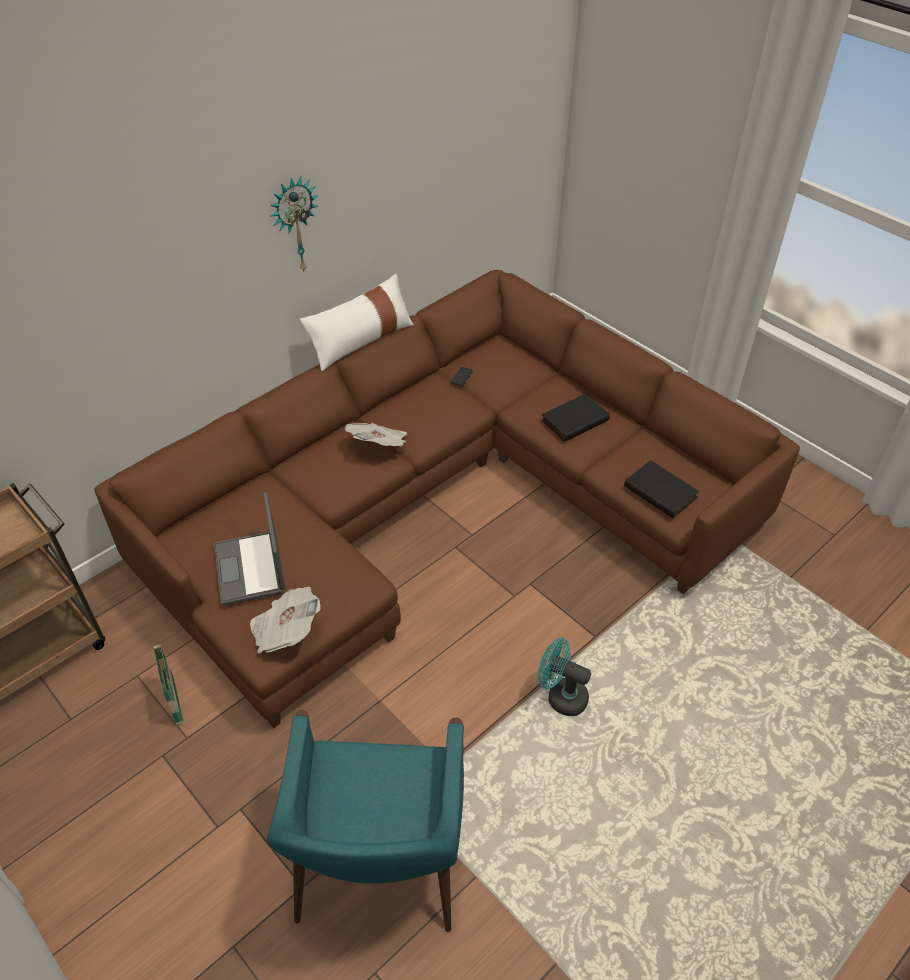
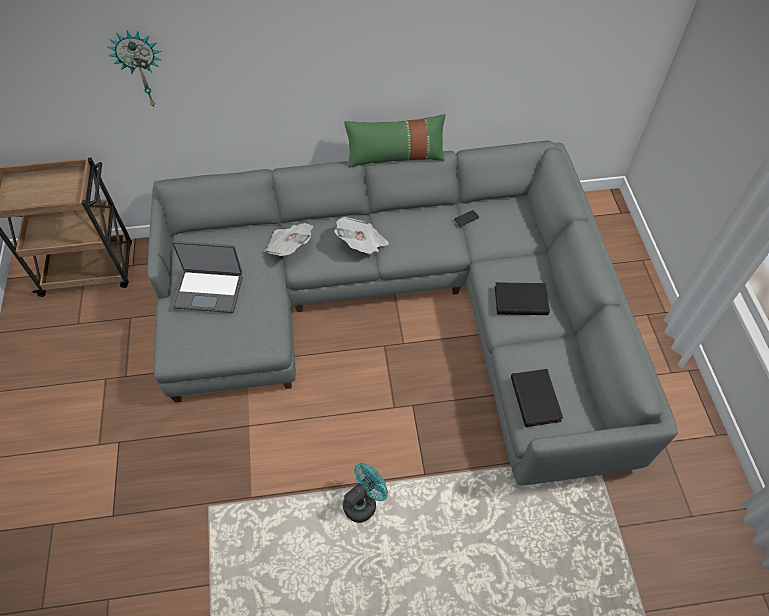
camera: 35 degrees right, 10 degrees up
brown sofa [94,270,800,728] -> grey sofa [147,140,678,485]
basket [150,644,184,725] -> none
laptop [214,492,285,606] -> laptop turned 105 degrees counterclockwise [172,241,242,313]
newspaper [250,587,321,654] -> newspaper moved to [265,223,313,256]
turquoise armchair [267,710,464,932] -> none
wall clock [270,176,319,272] -> wall clock moved to [107,31,162,107]
white pillow [300,274,414,371] -> green pillow [344,114,445,168]
turquoise fan [538,638,591,716] -> turquoise fan turned 75 degrees clockwise [343,463,388,523]

